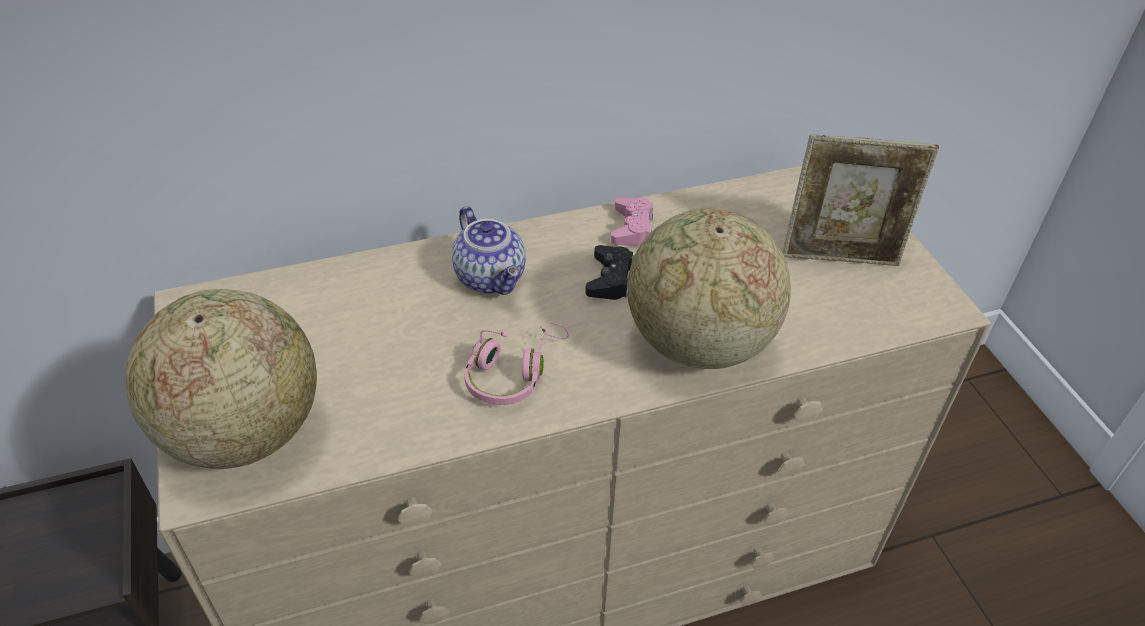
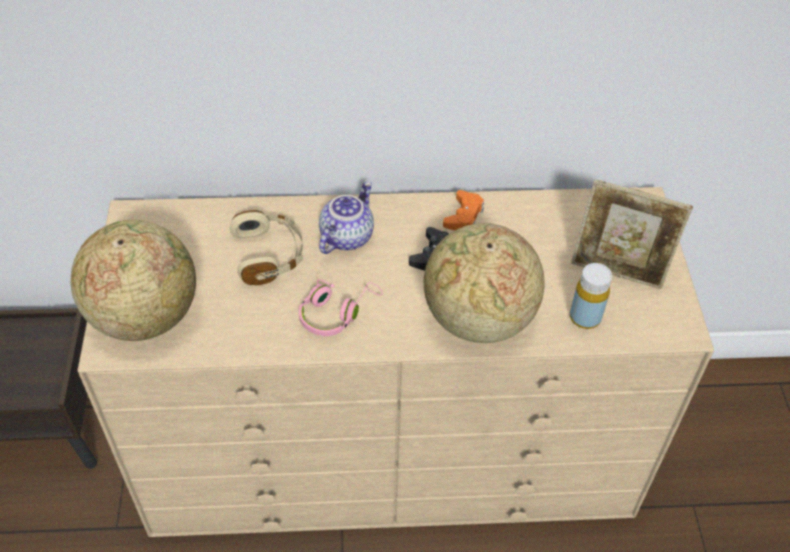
camera: 15 degrees right, 5 degrees up
teapot [452,206,526,295] -> teapot turned 135 degrees counterclockwise [319,182,374,254]
pink game controller [611,197,653,246] -> orange game controller [443,190,484,231]
none -> beige headphones [230,210,303,285]
none -> yellow bottle [570,263,612,329]

